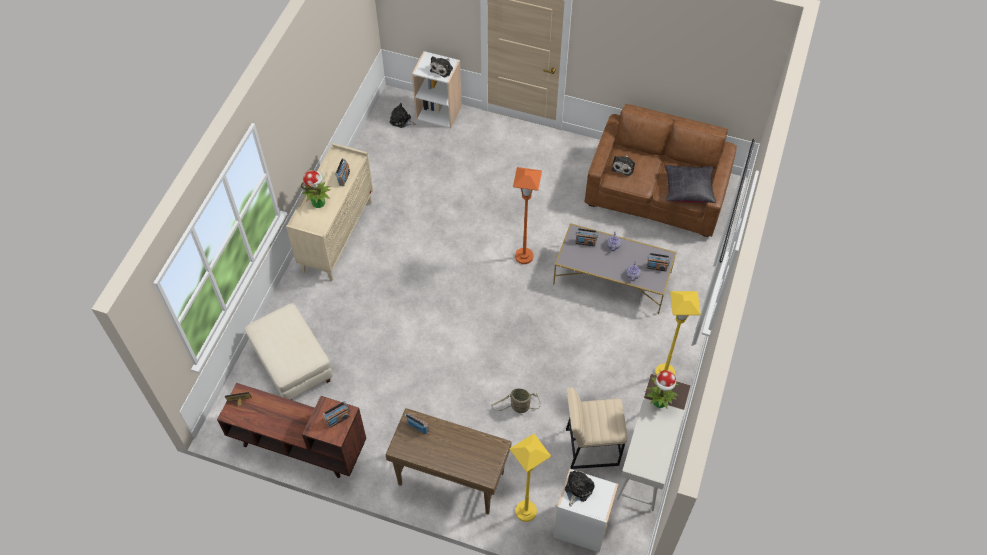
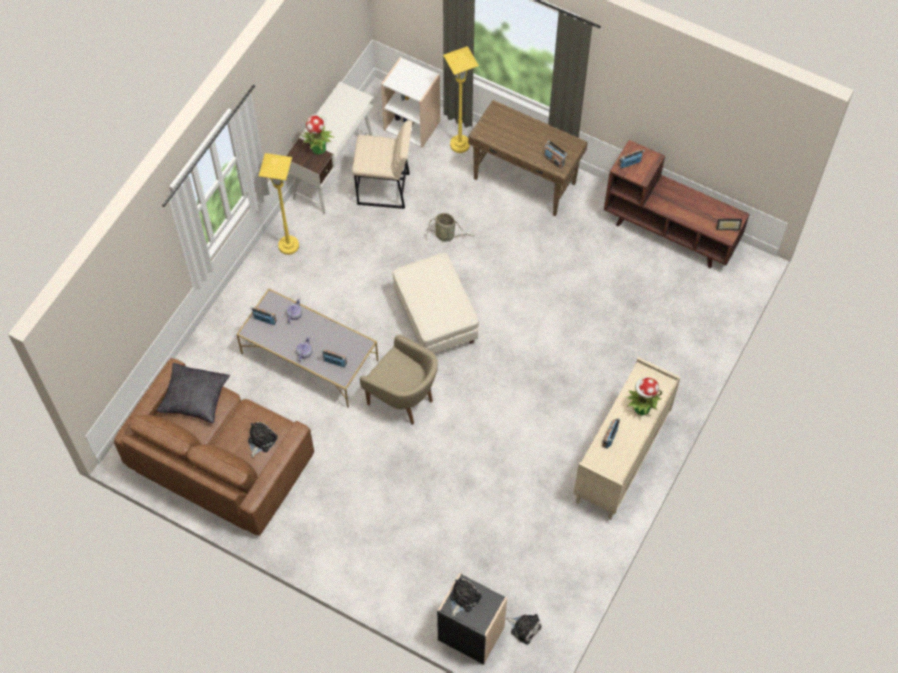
camera: 170 degrees left, 5 degrees up
beige ottoman [245,303,333,400] -> beige ottoman moved to [393,253,479,354]
white bookcase [412,51,462,128] -> black bookcase [437,573,507,665]
orange floor lamp [513,167,542,264] -> beige armchair [360,335,438,425]
plush toy [565,471,595,507] -> none

